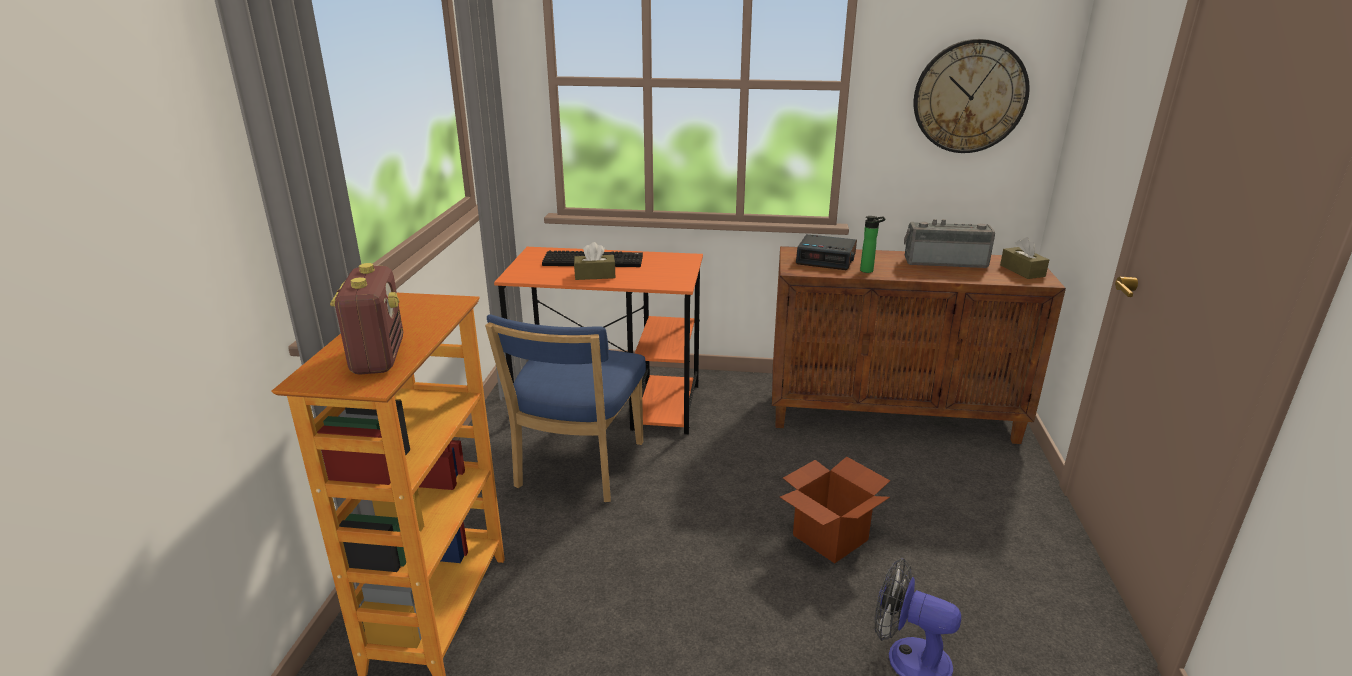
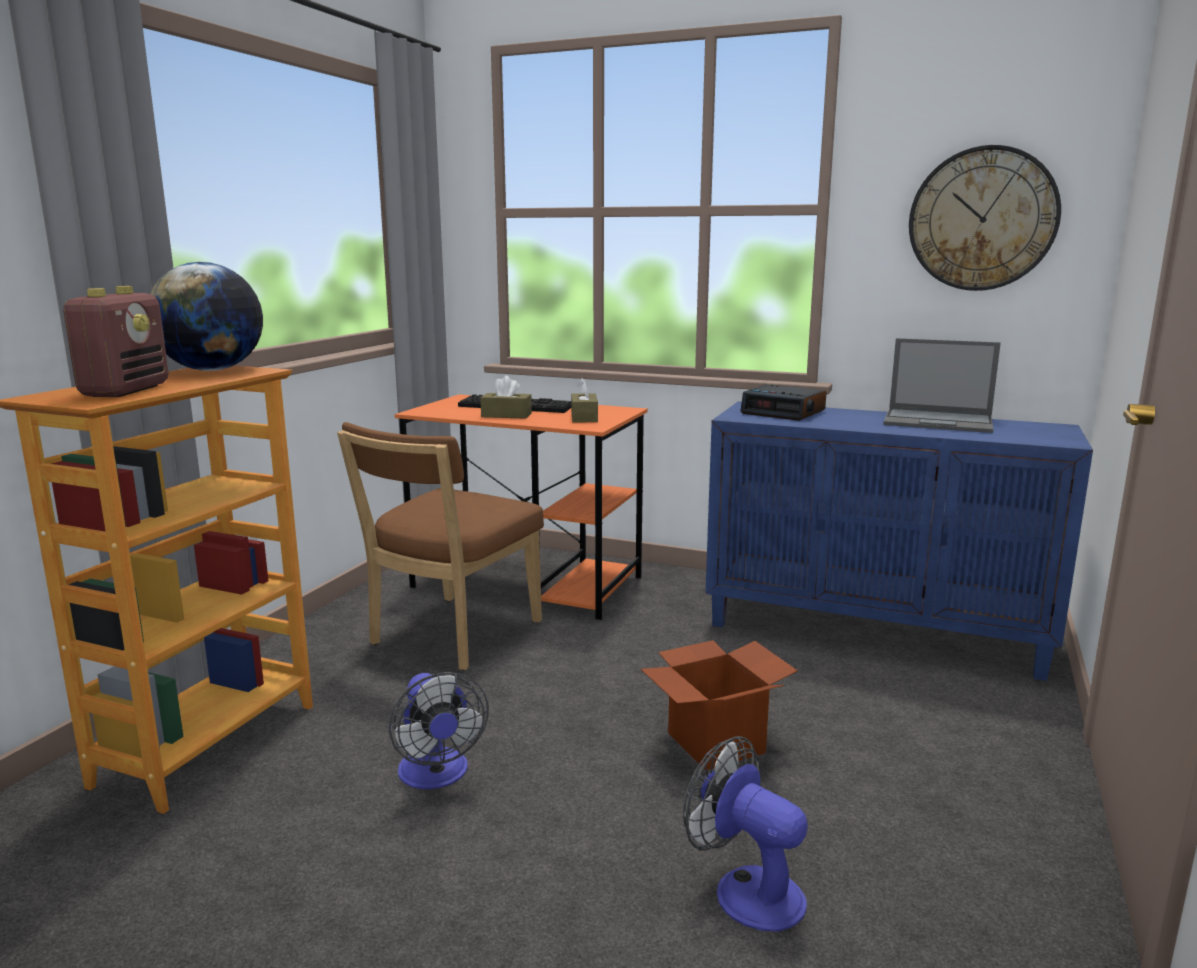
camera: 15 degrees right, 10 degrees down
blue chair [485,314,646,502] -> brown chair [337,422,544,670]
brown cabinet [772,246,1066,444] -> blue cabinet [705,401,1093,681]
bottle [860,216,885,273] -> none
radio [904,219,995,268] -> laptop [883,338,1001,433]
brown tissue box [1000,237,1049,279] -> brown tissue box moved to [571,378,598,423]
none -> globe [150,262,263,371]
none -> fan [389,672,489,789]

